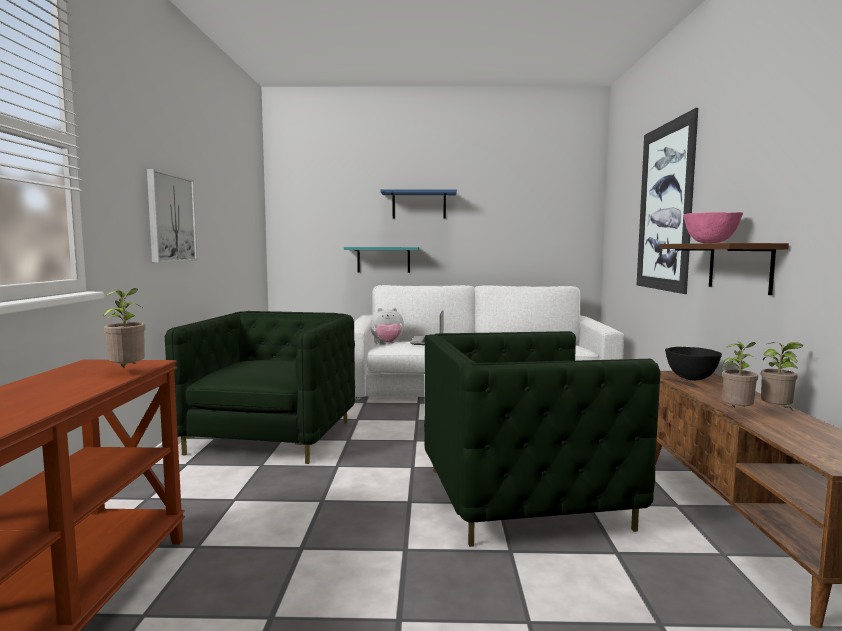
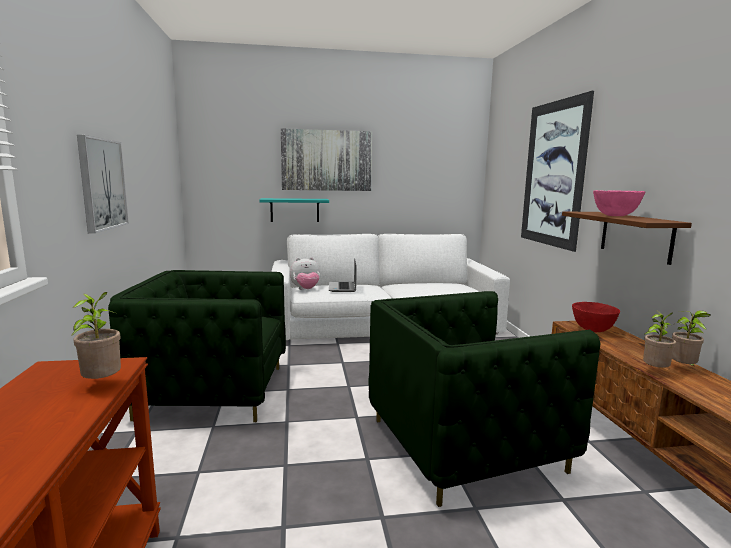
camera: 10 degrees left, 5 degrees up
green armchair [165,311,355,464] -> green armchair turned 90 degrees counterclockwise [108,270,286,422]
blue shelf [380,189,457,219] -> picture [281,128,372,191]
black bowl [665,347,722,380] -> red bowl [572,302,620,332]

